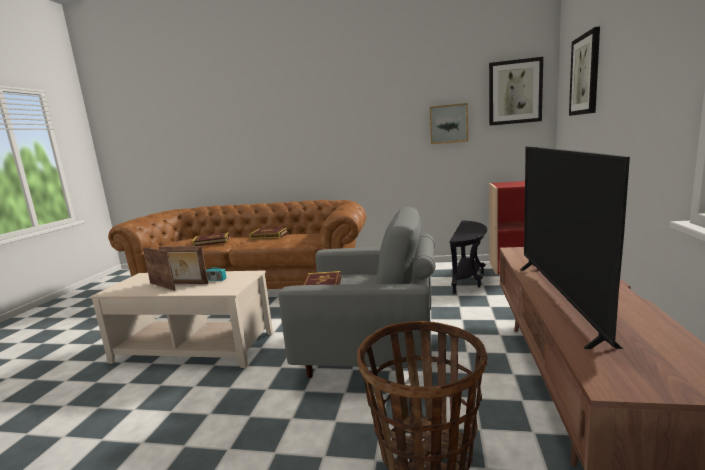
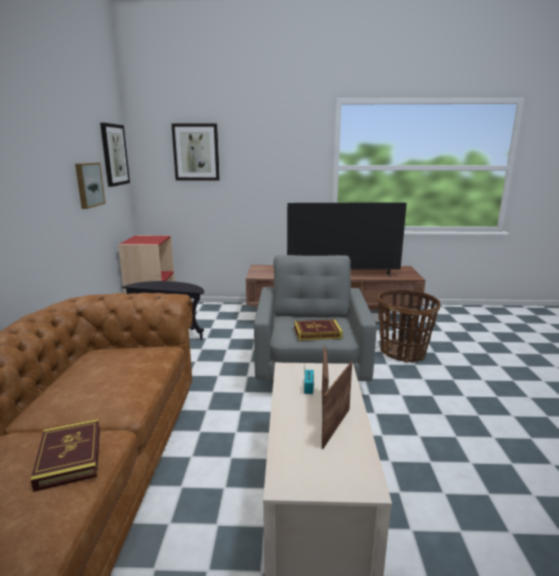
camera: 100 degrees left, 5 degrees up
book [249,227,289,239] -> none

